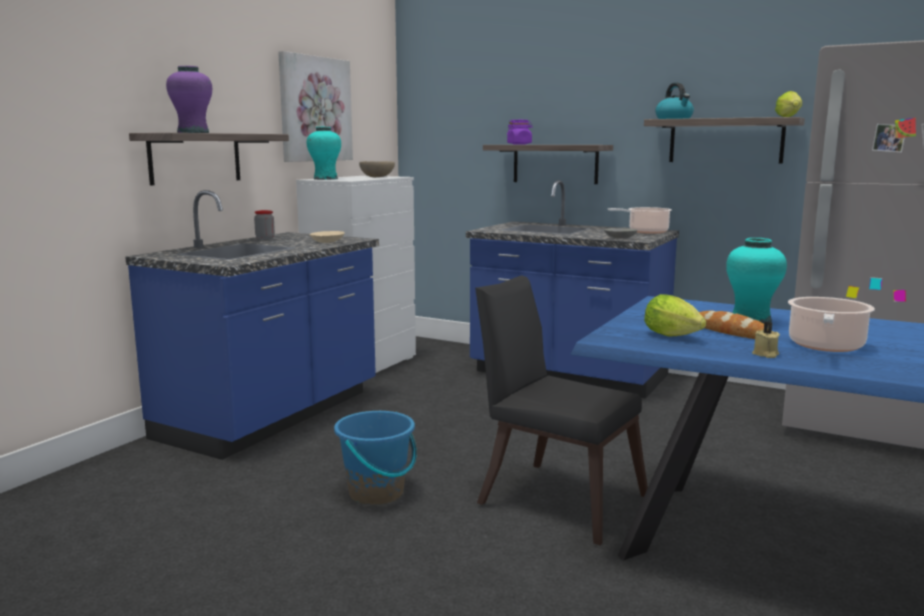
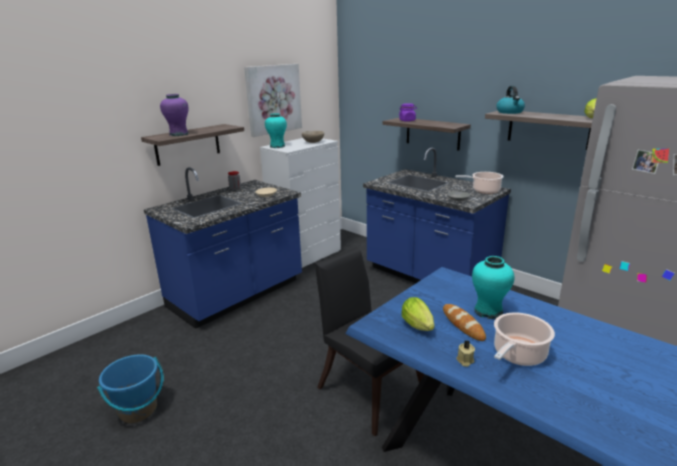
camera: 15 degrees right, 10 degrees up
blue bucket [334,411,417,505] -> blue bucket moved to [97,354,163,423]

